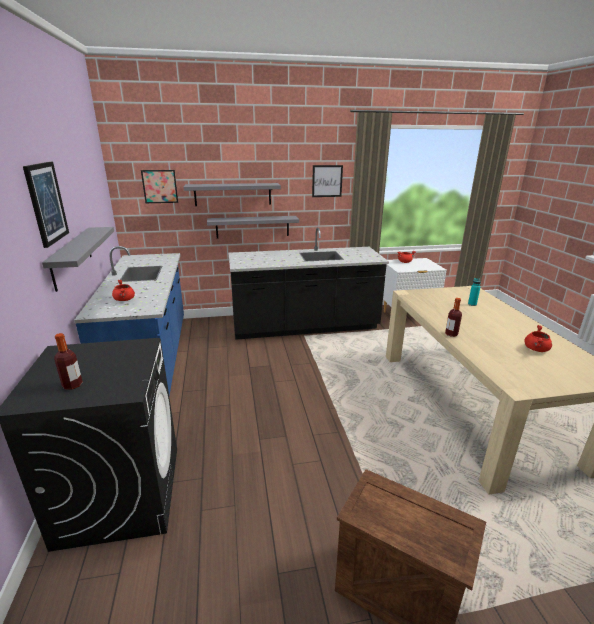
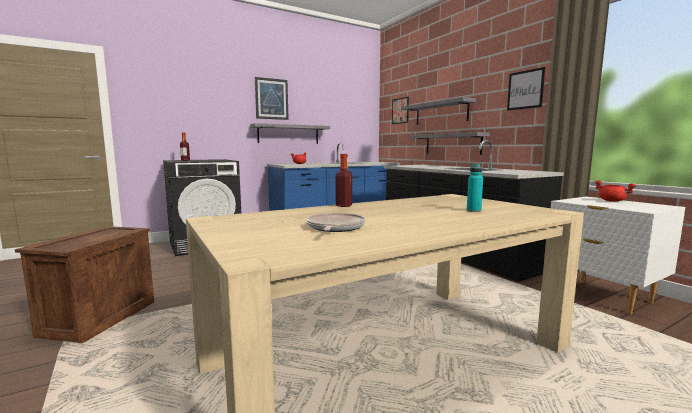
camera: 70 degrees right, 15 degrees down
red cooking pot [525,325,552,352] -> frying pan [306,213,366,232]

